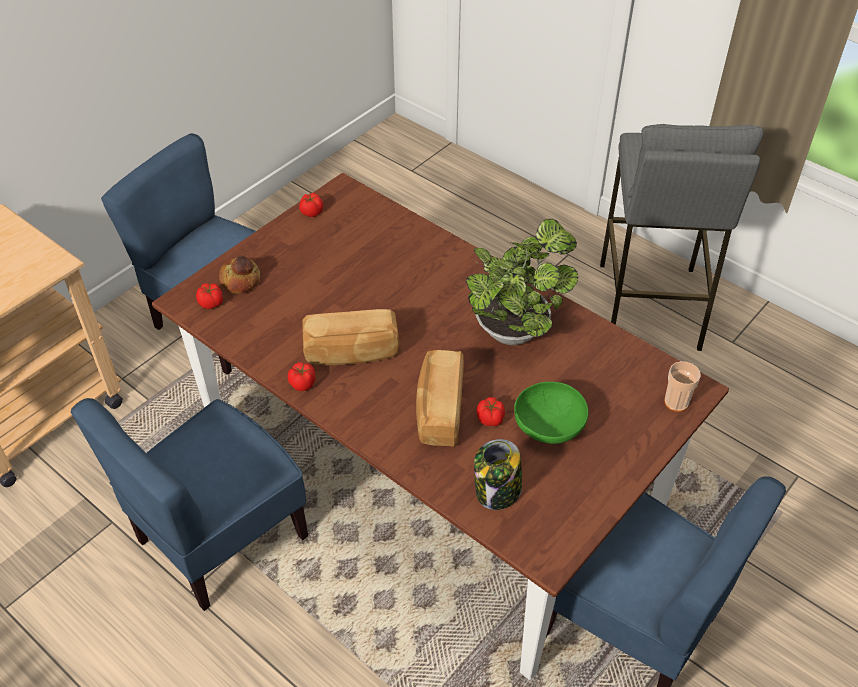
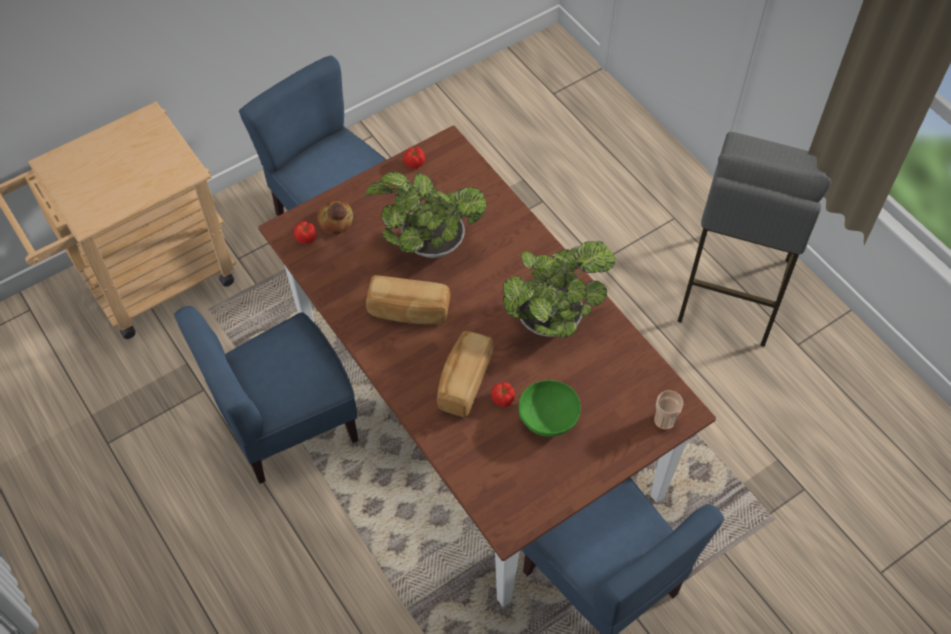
camera: 15 degrees right, 10 degrees up
tomato [288,362,315,391] -> none
jar [474,439,522,510] -> none
none -> potted plant [365,172,487,258]

